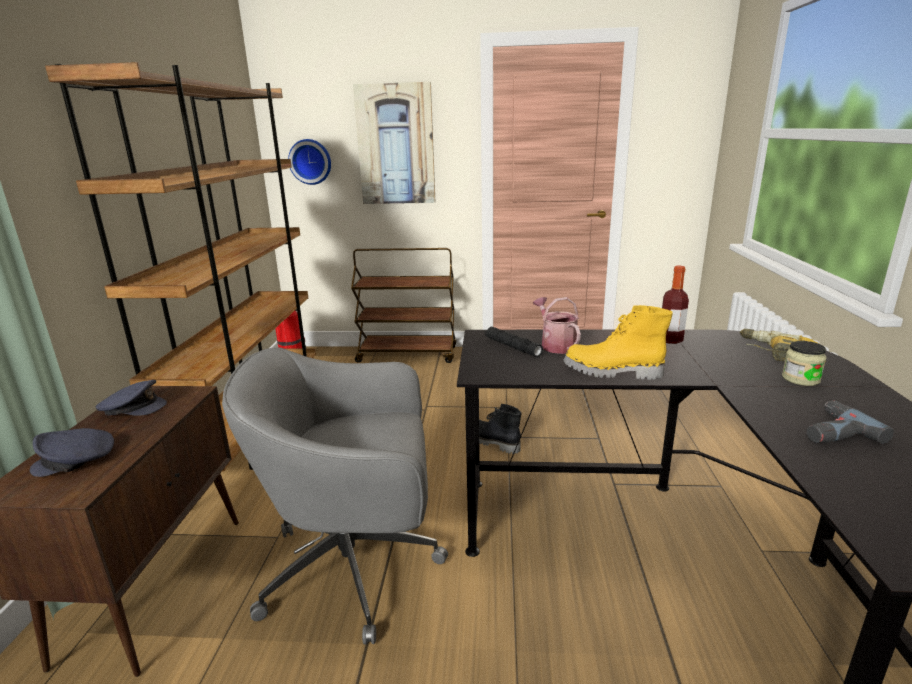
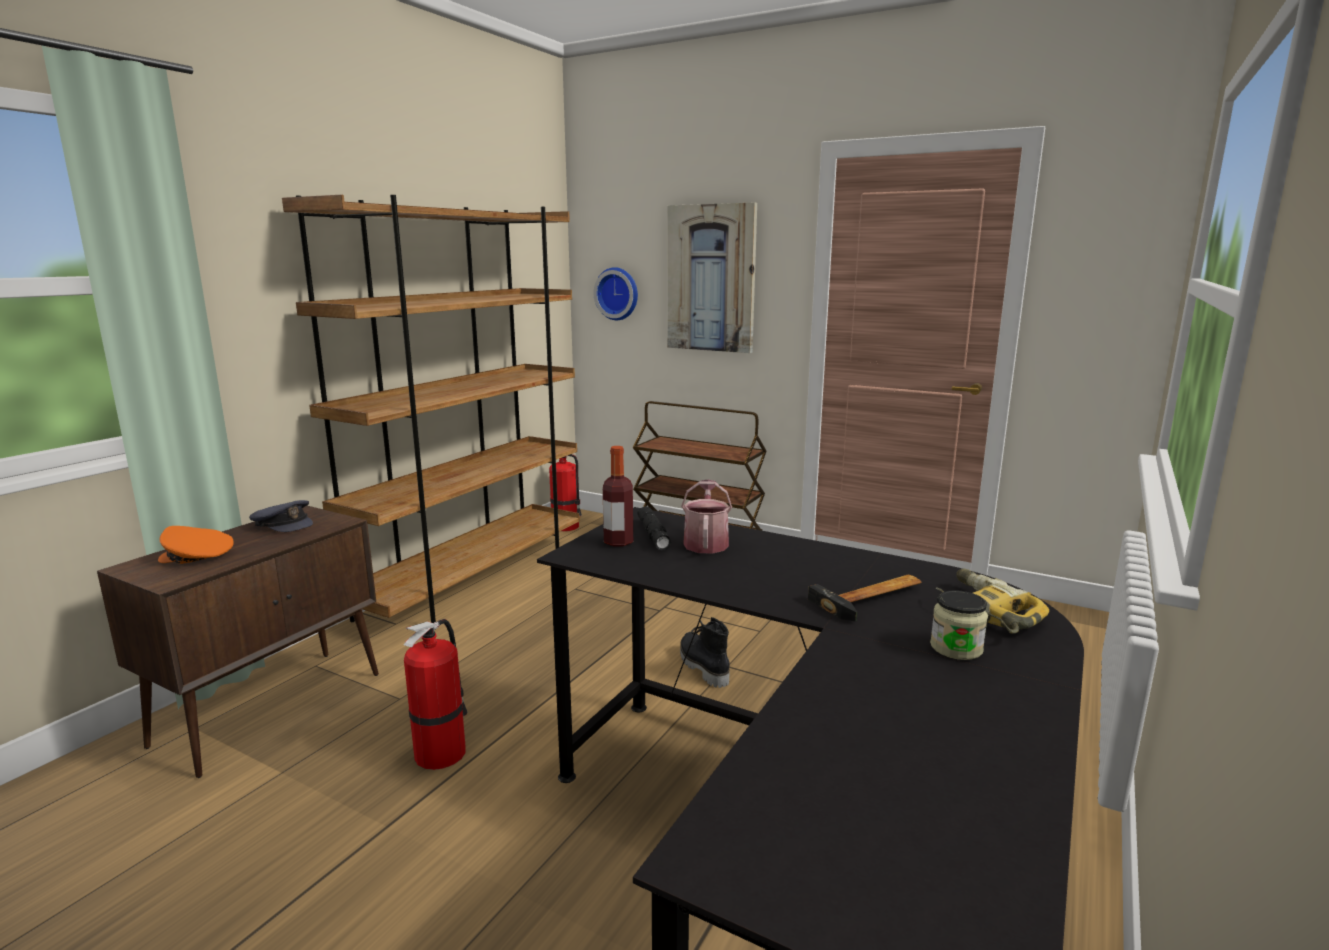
camera: 25 degrees right, 5 degrees down
grey cap [30,428,114,477] -> orange cap [158,526,234,564]
grey office chair [222,347,448,645] -> fire extinguisher [404,619,467,770]
yellow boot [564,305,673,380] -> none
bottle [662,266,689,344] -> bottle moved to [603,446,633,547]
power drill [806,401,894,444] -> none
none -> hammer [808,575,921,621]

